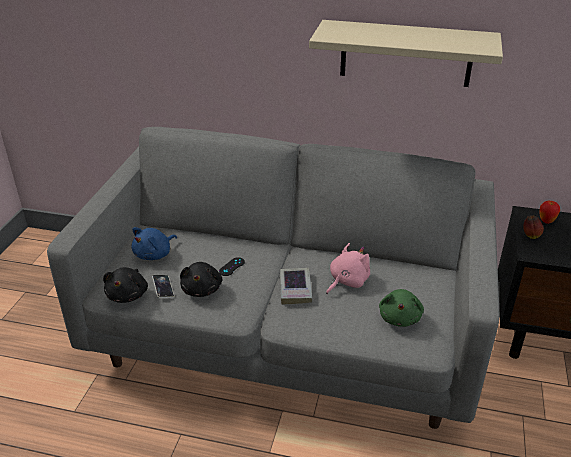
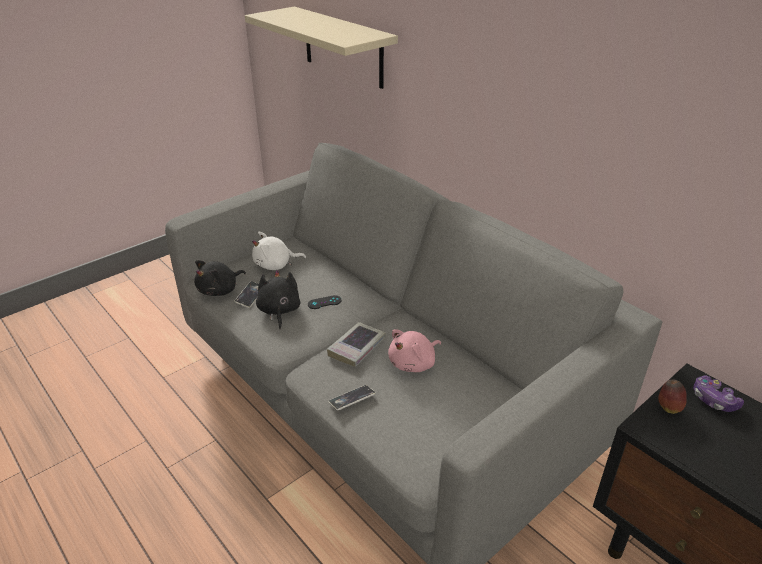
camera: 35 degrees right, 0 degrees up
blue plush toy [132,227,177,260] -> white plush toy [252,232,306,270]
black plush toy [180,262,222,297] -> black plush toy turned 135 degrees clockwise [256,270,300,330]
beige shelf [309,20,503,87] -> beige shelf moved to [245,7,398,89]
pink plush toy [326,243,370,294] -> pink plush toy turned 150 degrees clockwise [388,329,441,372]
green plush toy [379,289,424,327] -> none
apple [539,201,560,224] -> game controller [693,375,744,412]
none -> phone [328,385,376,411]

